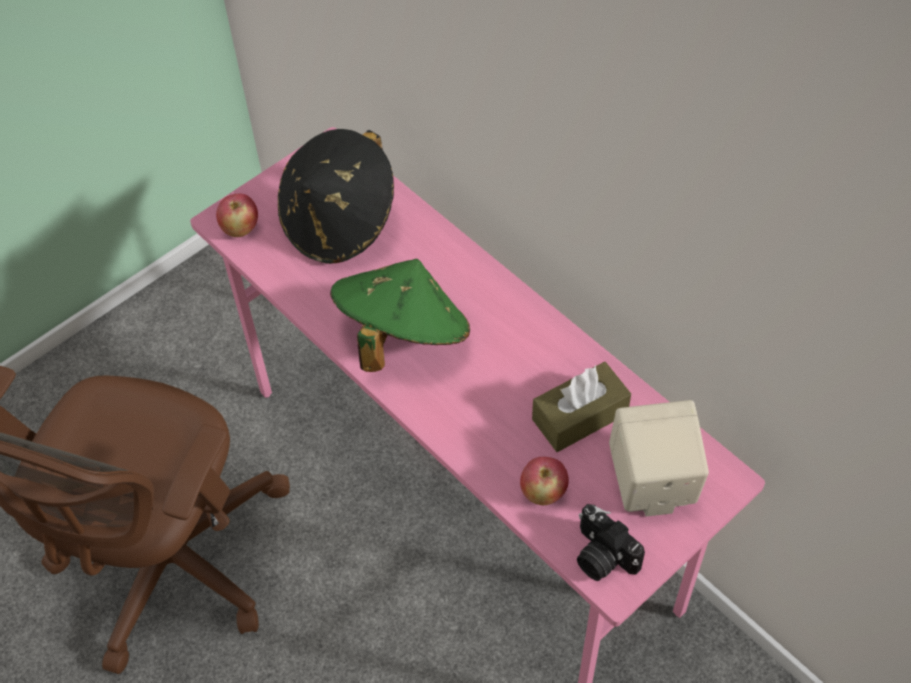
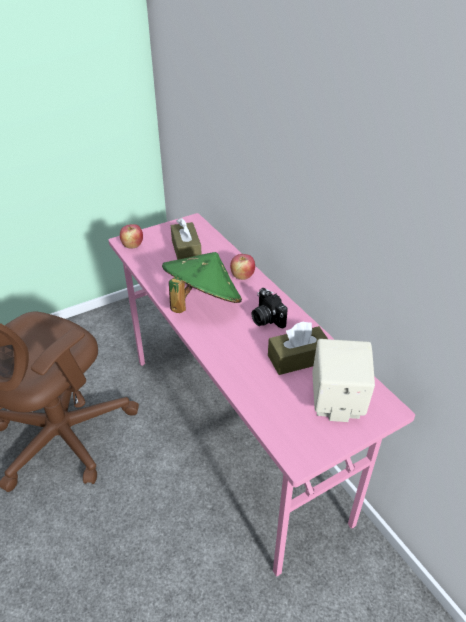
camera: 10 degrees right, 15 degrees down
black hat [278,129,394,264] -> brown tissue box [171,218,202,260]
apple [520,457,569,505] -> apple moved to [230,254,255,280]
camera [577,504,645,581] -> camera moved to [252,288,287,328]

